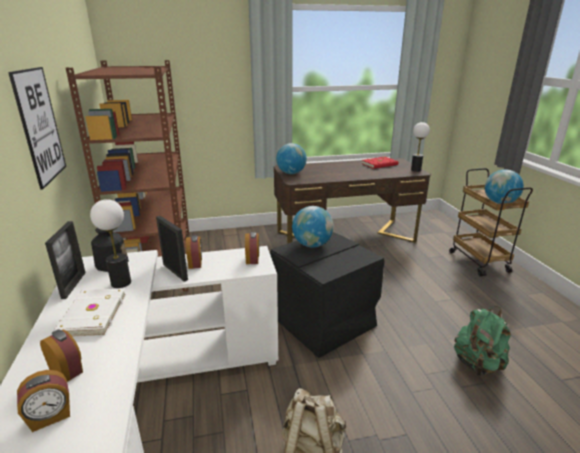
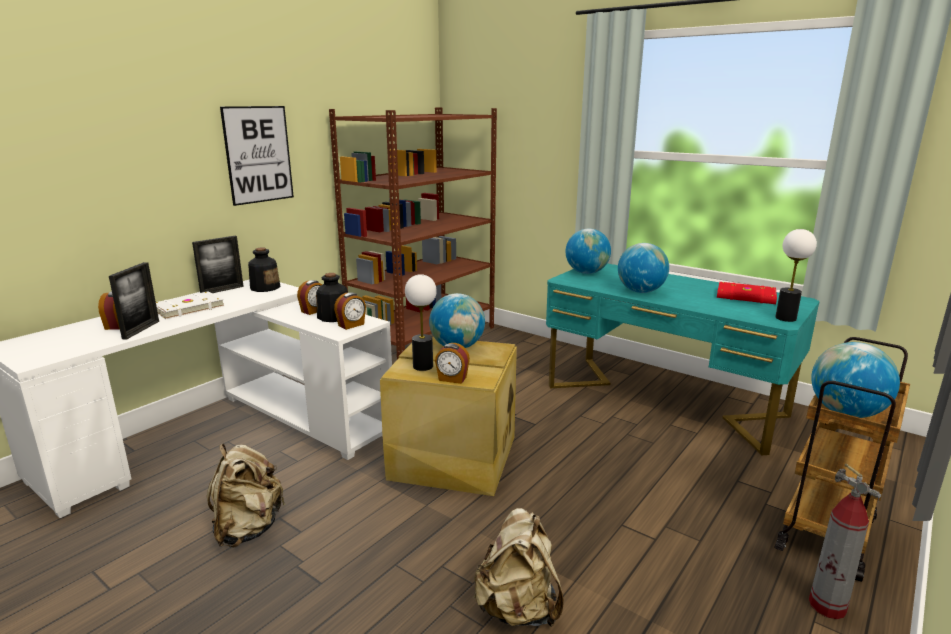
camera: 50 degrees right, 5 degrees down
alarm clock [17,370,70,432] -> alarm clock moved to [435,343,470,384]
table lamp [90,199,131,288] -> table lamp moved to [405,274,437,371]
picture frame [156,216,188,281] -> picture frame moved to [109,262,159,340]
black storage box [270,232,385,358] -> beige storage box [380,337,517,496]
brown desk [274,158,431,244] -> turquoise desk [546,263,820,455]
green backpack [454,306,511,376] -> beige backpack [474,508,564,627]
none -> bottle [316,273,348,322]
none -> globe [618,243,669,293]
none -> fire extinguisher [809,464,881,619]

